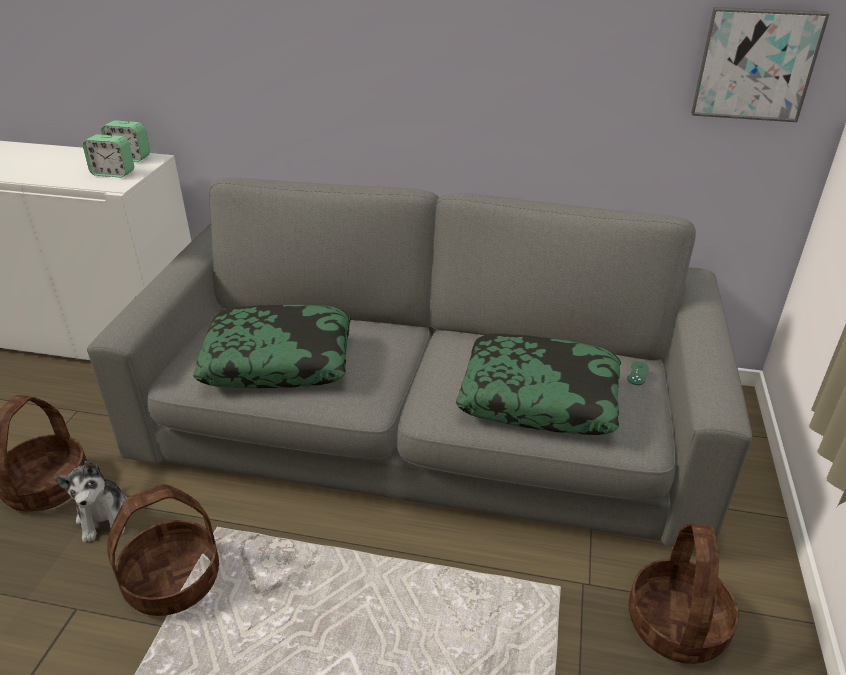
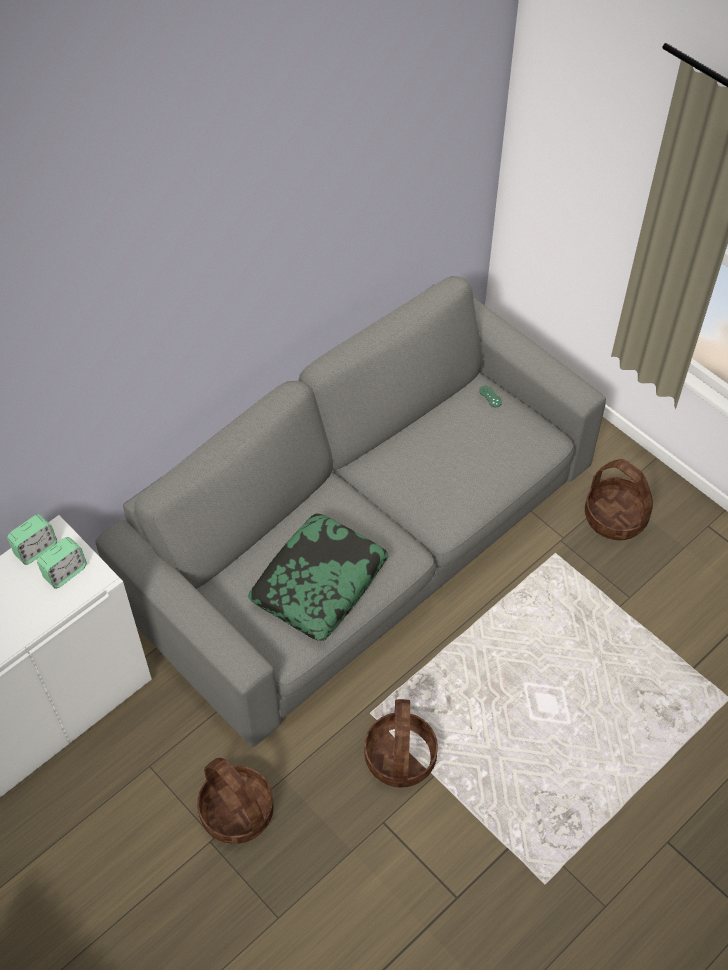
camera: 55 degrees left, 20 degrees up
plush toy [54,461,127,543] -> none
pillow [456,334,621,435] -> none
picture [691,7,830,122] -> none

